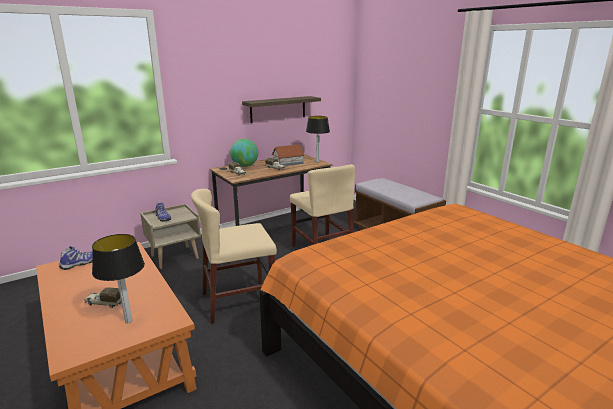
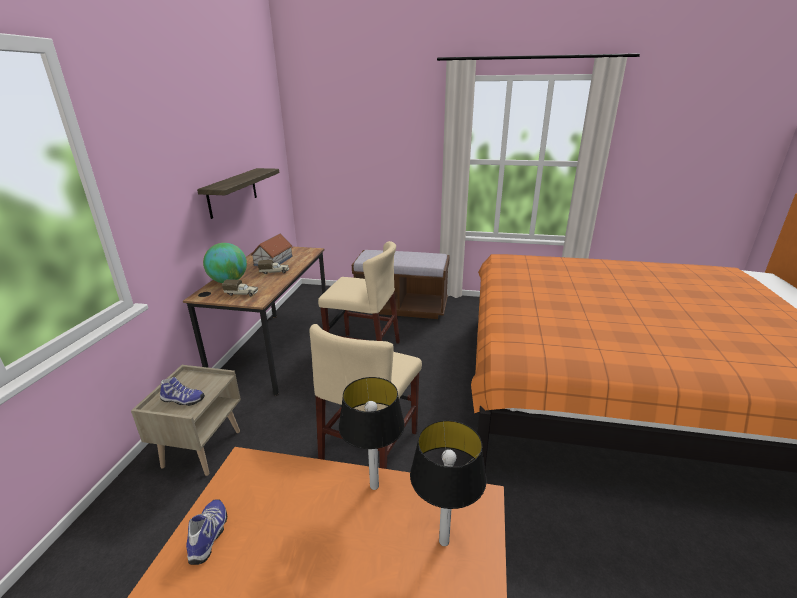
camera: 45 degrees left, 5 degrees up
toy truck [84,287,121,308] -> none
table lamp [306,116,330,162] -> table lamp moved to [339,377,405,490]

